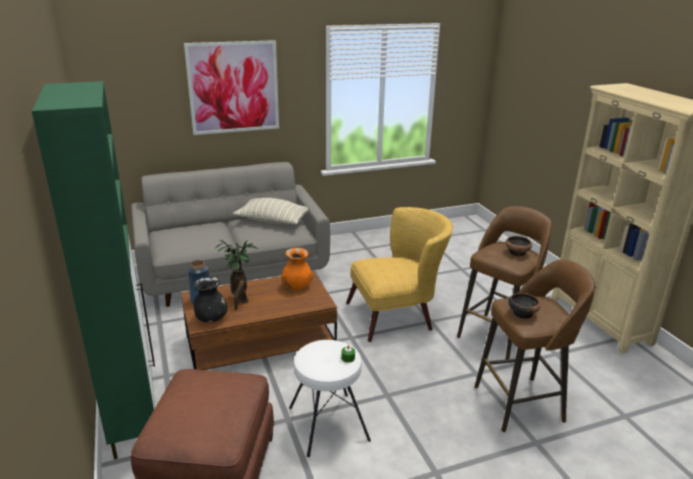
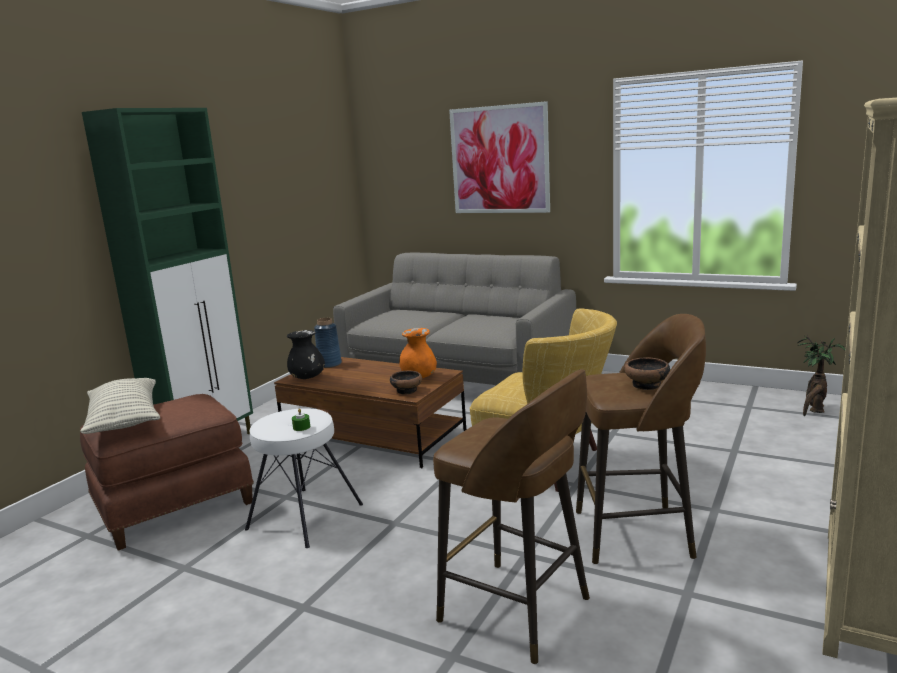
camera: 50 degrees right, 10 degrees down
potted plant [216,239,258,310] -> potted plant moved to [797,335,846,416]
pillow [233,198,308,224] -> pillow moved to [80,378,160,434]
bowl [508,293,541,319] -> bowl moved to [390,371,422,395]

